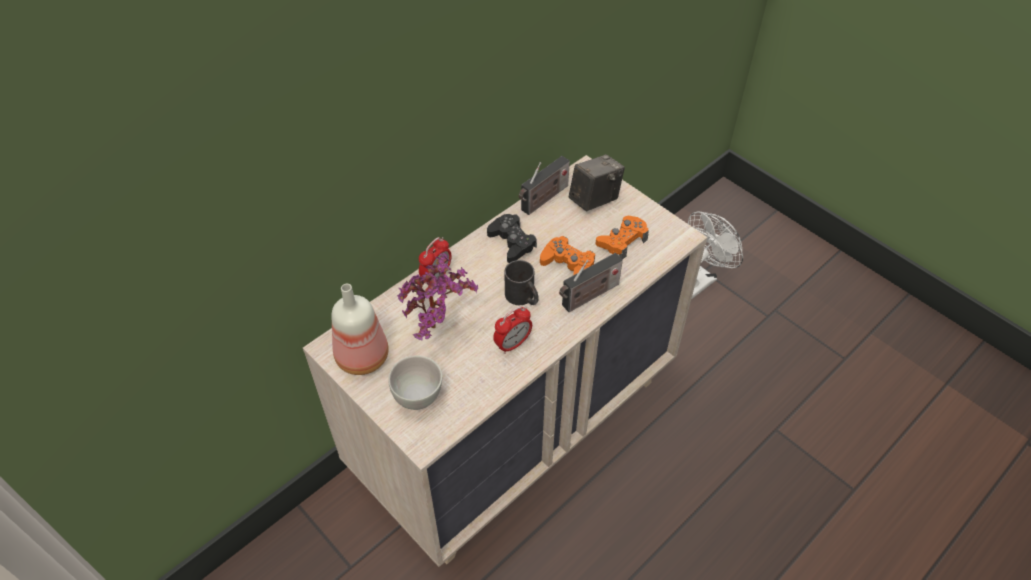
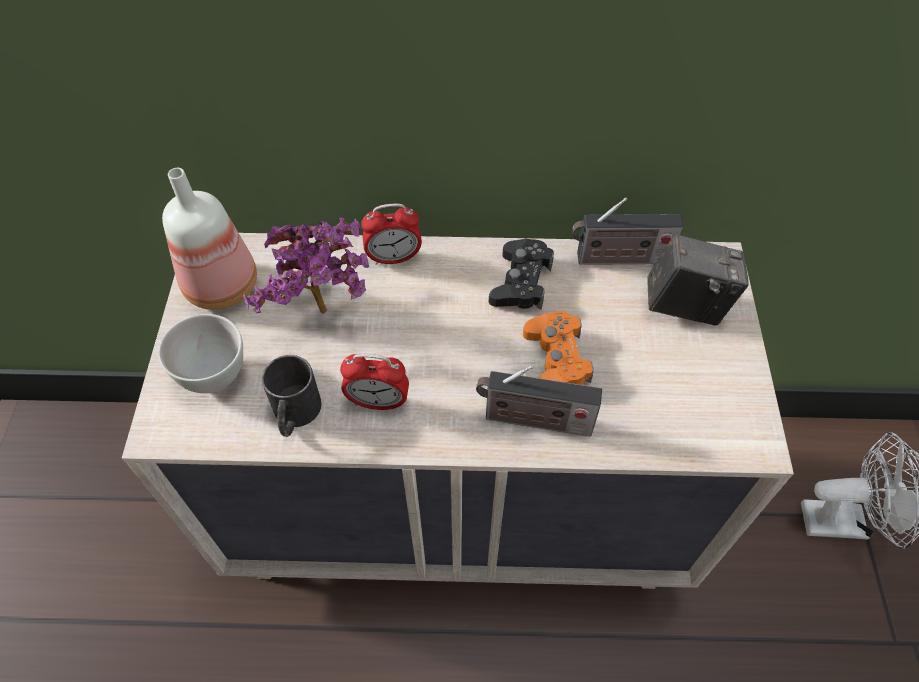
camera: 45 degrees right, 5 degrees up
black mug [504,260,539,305] -> black mug moved to [262,355,322,437]
orange game controller [596,216,649,259] -> none

